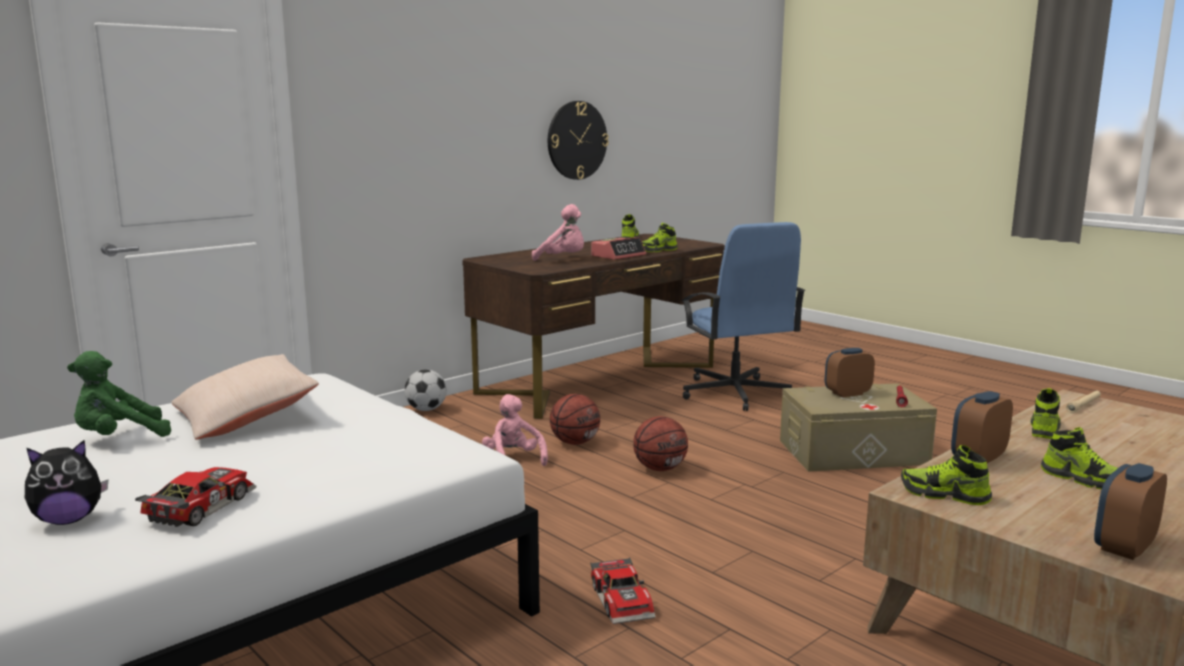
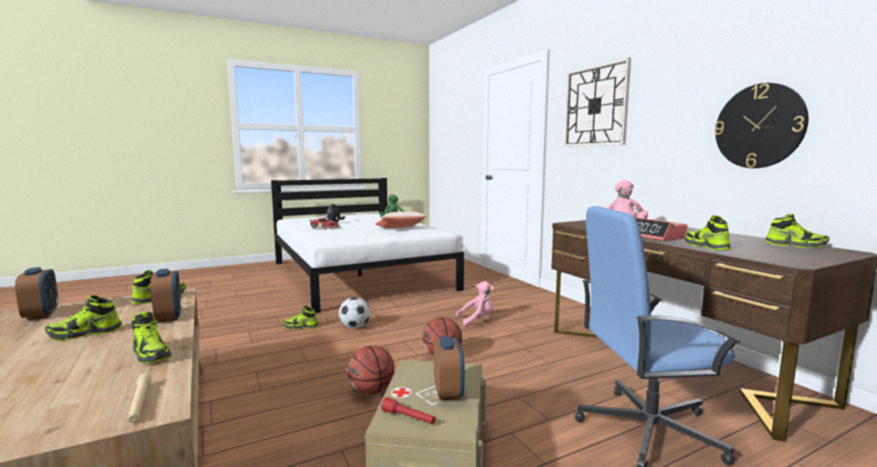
camera: 105 degrees right, 5 degrees down
football [404,369,447,411] -> football moved to [339,297,370,329]
basketball [550,394,600,445] -> basketball moved to [347,345,395,395]
toy car [590,557,655,624] -> shoe [283,305,319,330]
none -> wall clock [564,57,631,147]

